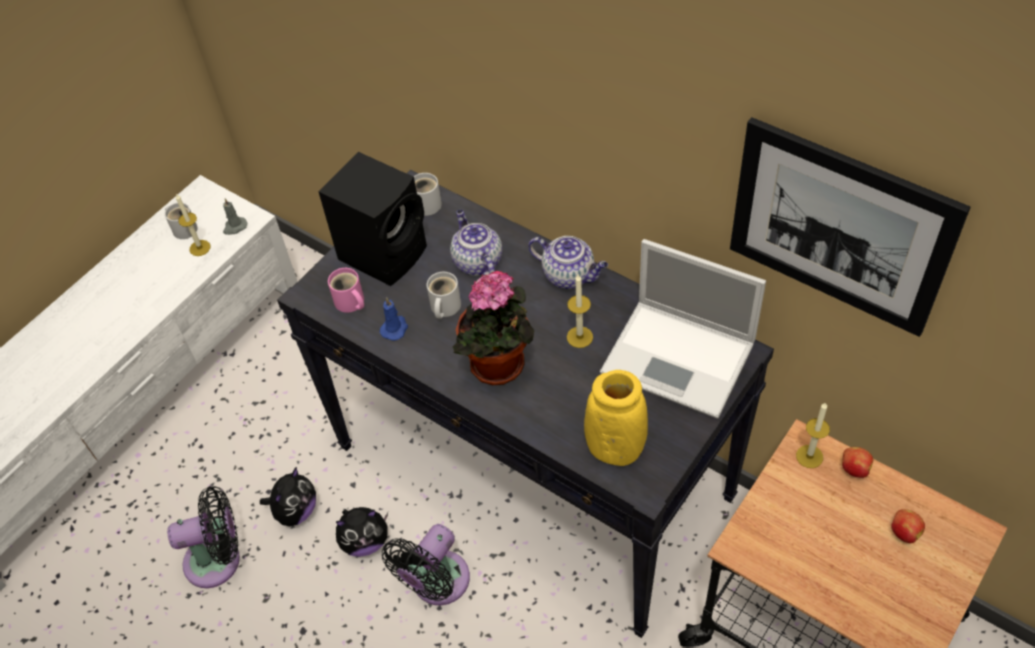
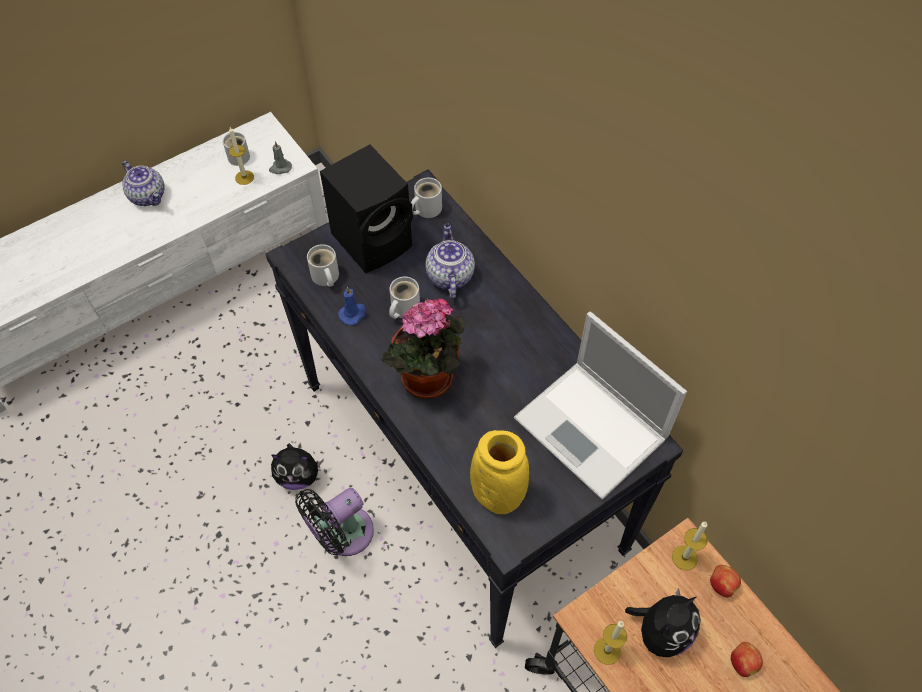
camera: 15 degrees right, 5 degrees up
black fan [167,486,240,588] -> none
plush toy [260,467,316,526] -> plush toy moved to [625,589,701,657]
pink mug [328,268,364,313] -> white mug [307,244,339,287]
teapot [529,236,608,289] -> teapot moved to [122,161,165,206]
candle [567,275,593,348] -> candle moved to [594,621,627,665]
picture [730,117,971,337] -> none

